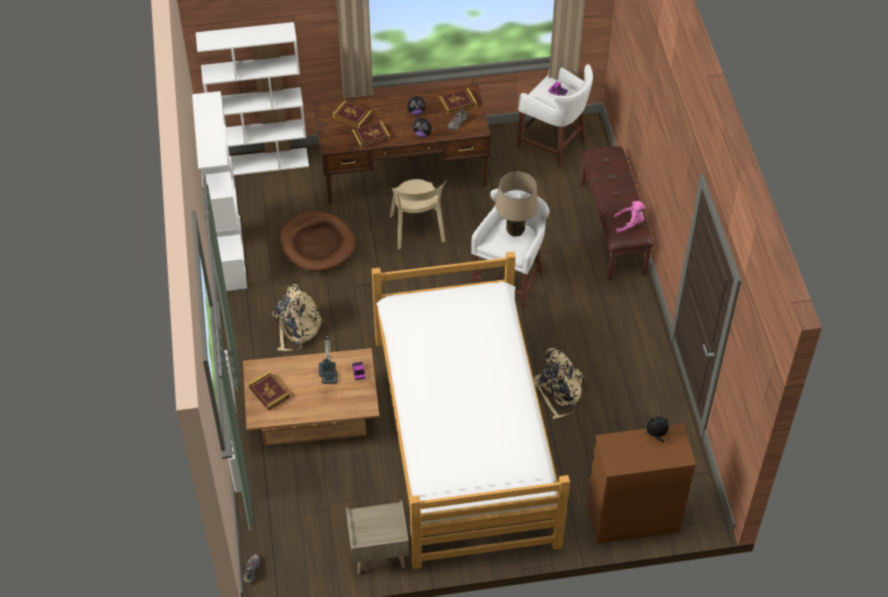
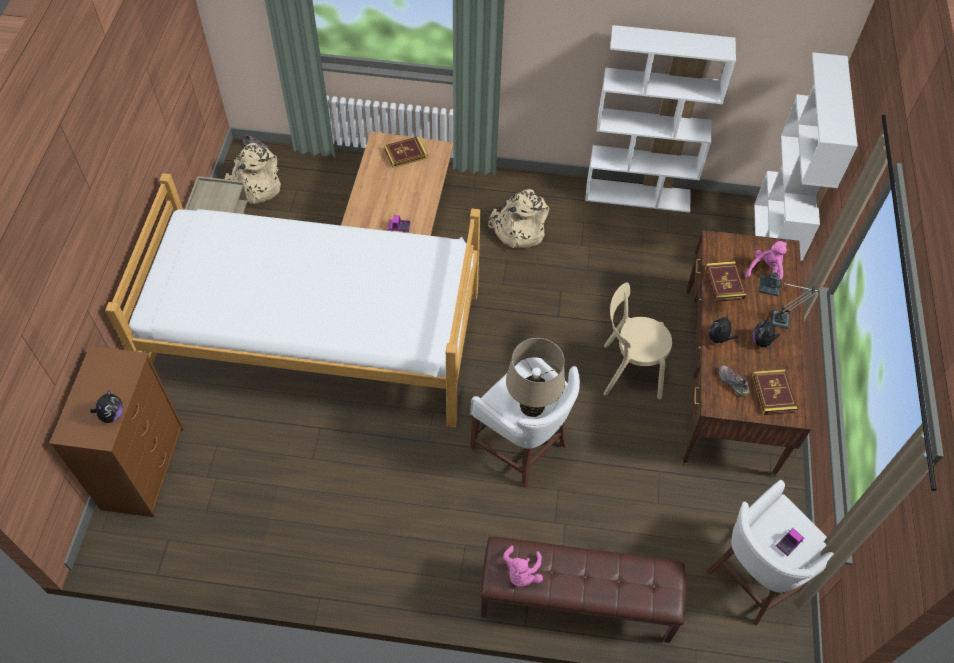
camera: 105 degrees right, 5 degrees up
brown dog bed [280,211,356,272] -> none
table lamp [319,335,338,384] -> table lamp moved to [759,272,820,329]
book [333,100,372,128] -> pink plush toy [745,241,787,279]
beige backpack [533,348,584,419] -> beige backpack moved to [225,143,281,204]

